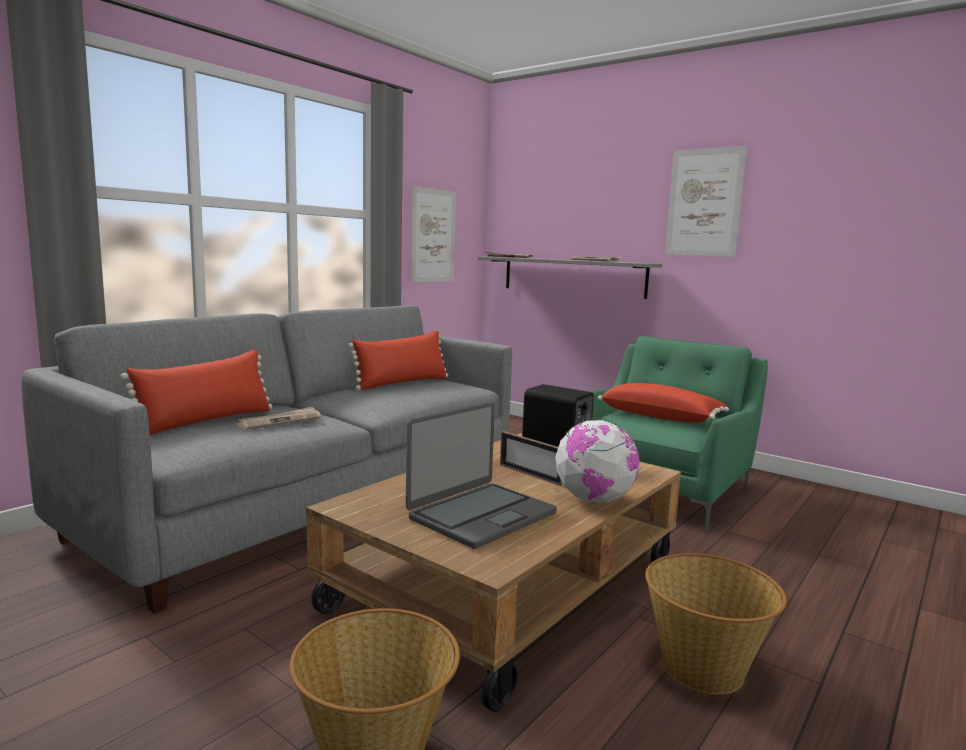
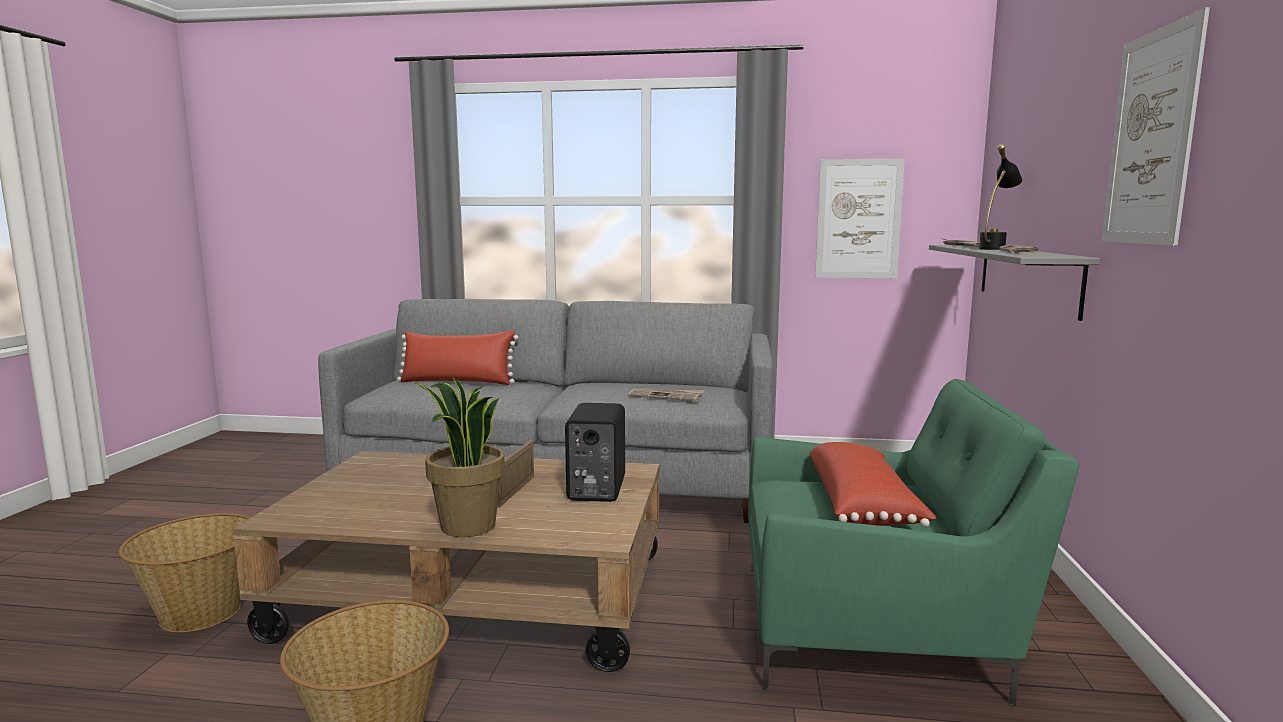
camera: 60 degrees right, 0 degrees up
newspaper [236,406,321,430] -> newspaper moved to [628,388,704,401]
red pillow [348,331,448,390] -> none
laptop [406,402,557,549] -> none
globe [555,419,640,503] -> potted plant [411,376,505,537]
none -> black table lamp [979,144,1023,250]

